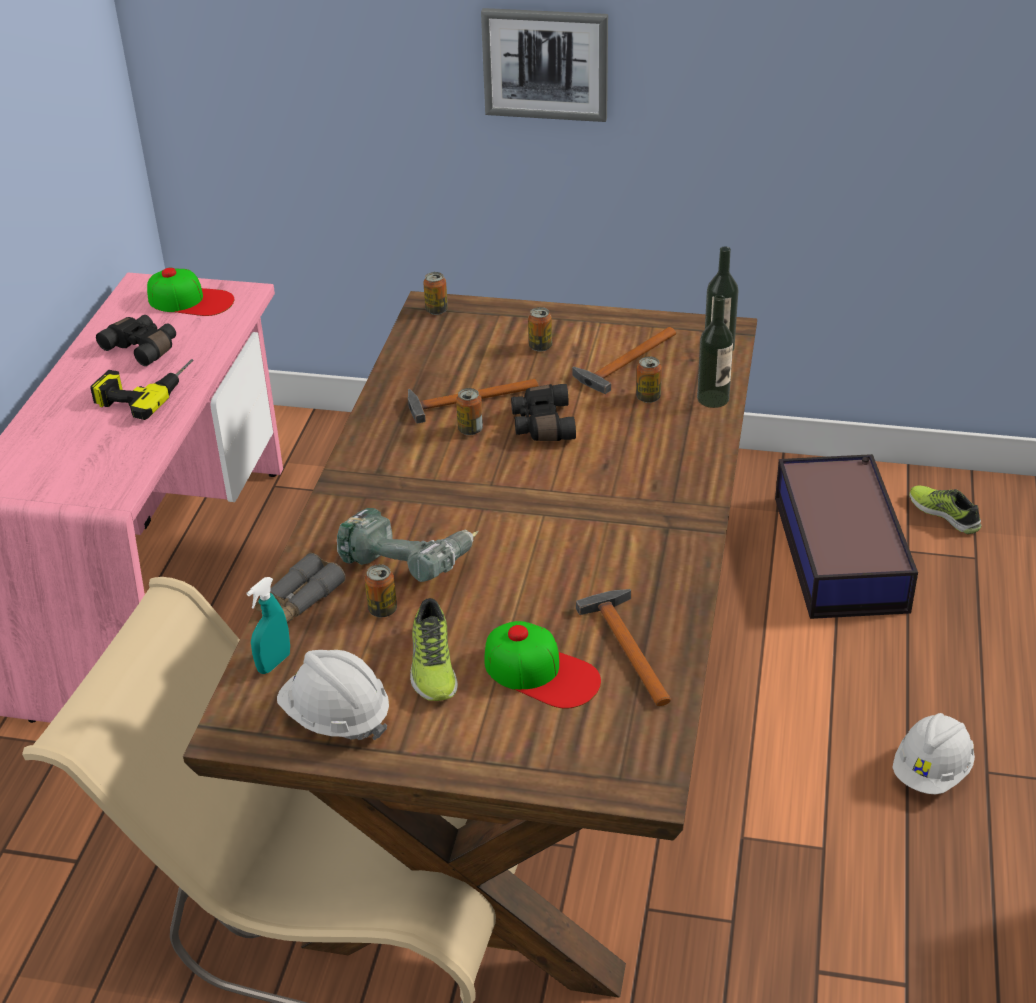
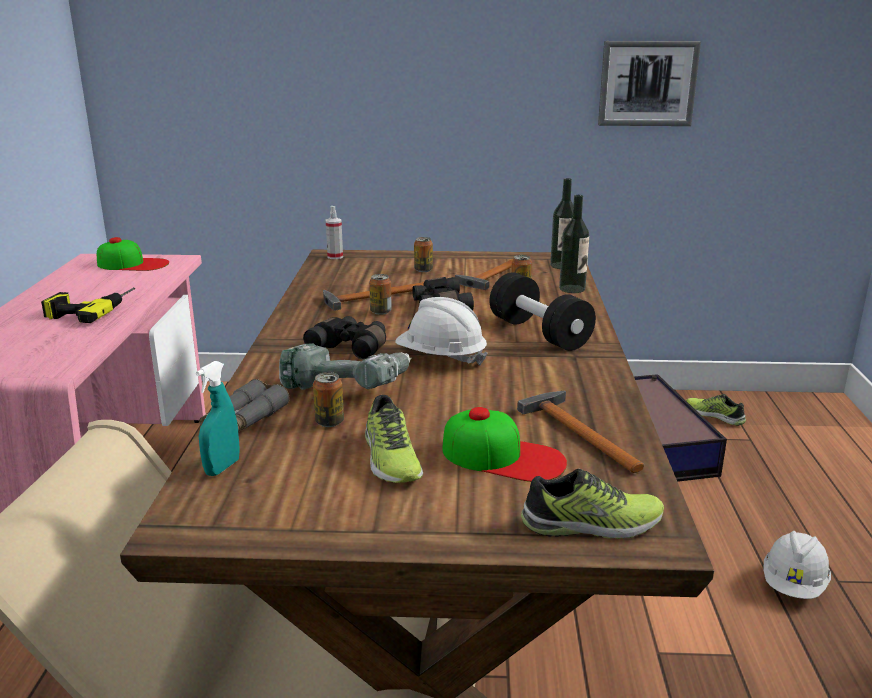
camera: 10 degrees left, 15 degrees down
black binoculars [96,315,176,366] -> black binoculars moved to [303,316,386,360]
white hard hat [277,650,389,740] -> white hard hat moved to [395,297,488,366]
can [423,272,448,315] -> spray bottle [326,206,343,259]
picture [481,8,608,122] -> picture moved to [598,41,701,126]
none -> black dumbbell [490,272,596,351]
none -> shoe [521,469,664,539]

